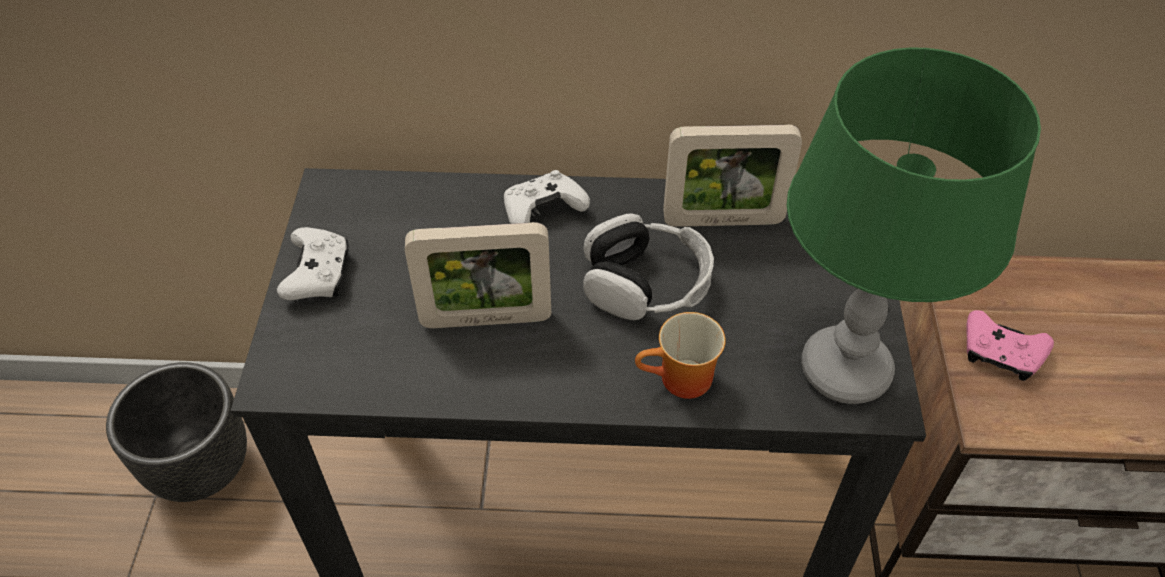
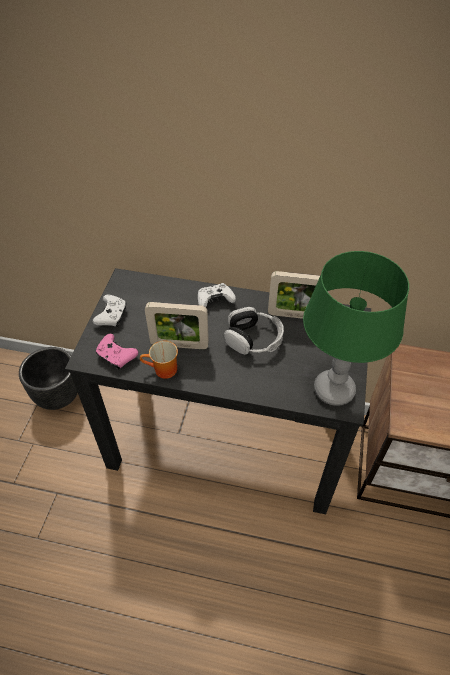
camera: 10 degrees right, 0 degrees up
mug [635,312,726,399] -> mug moved to [140,341,178,379]
pink game controller [967,310,1054,381] -> pink game controller moved to [96,334,138,370]

